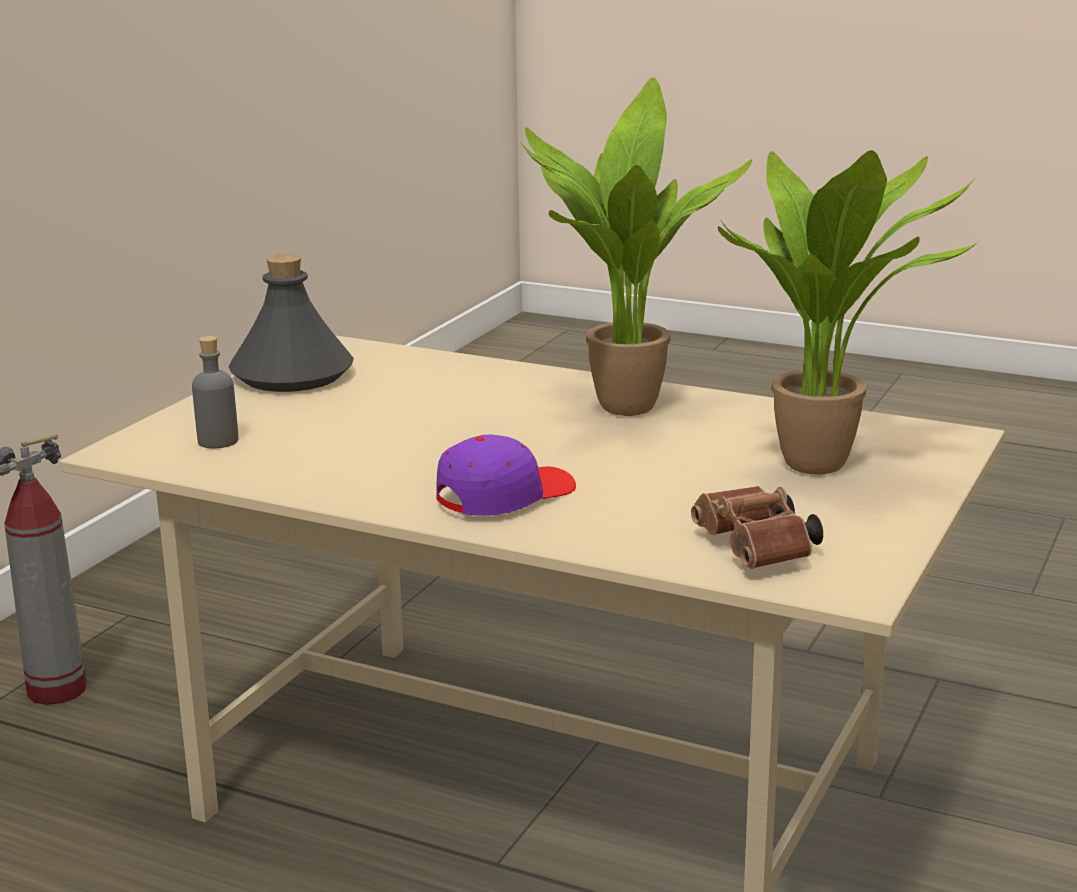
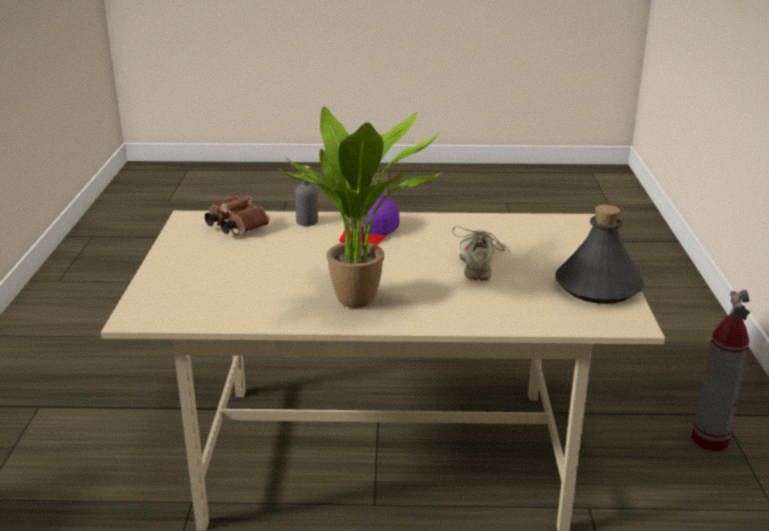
camera: 155 degrees right, 5 degrees up
grey bottle [192,336,239,449] -> grey bottle moved to [295,166,318,226]
potted plant [718,150,979,475] -> none
none -> beige shoe [452,226,511,281]

